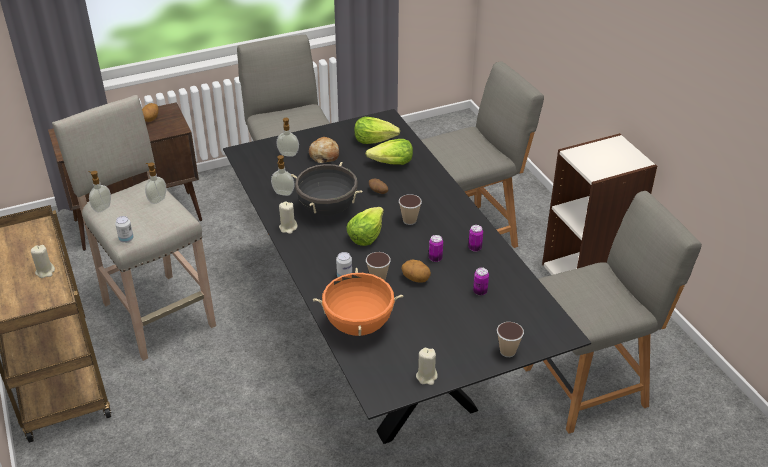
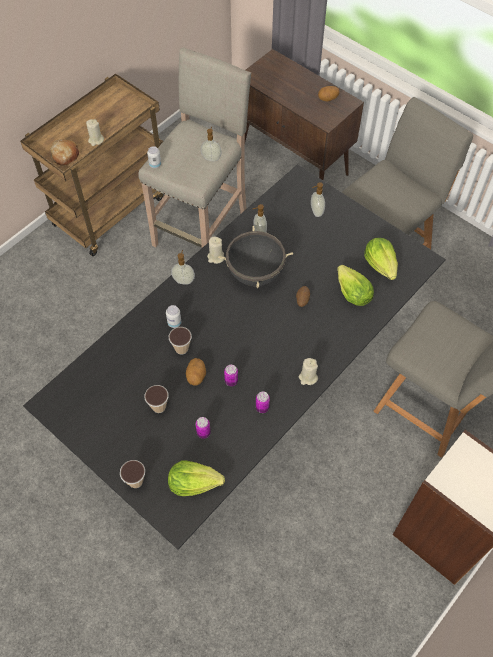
camera: 65 degrees right, 20 degrees up
soap dispenser [88,171,111,213] -> soap dispenser moved to [171,250,195,285]
bread [309,137,339,163] -> bread moved to [51,139,79,166]
orange cooking pot [313,267,403,336] -> none
lettuce [347,207,384,246] -> lettuce moved to [168,460,225,496]
cup [399,194,422,225] -> cup moved to [144,385,169,413]
beige candle [416,348,438,385] -> beige candle moved to [298,358,318,385]
grey chair [523,191,702,434] -> none

